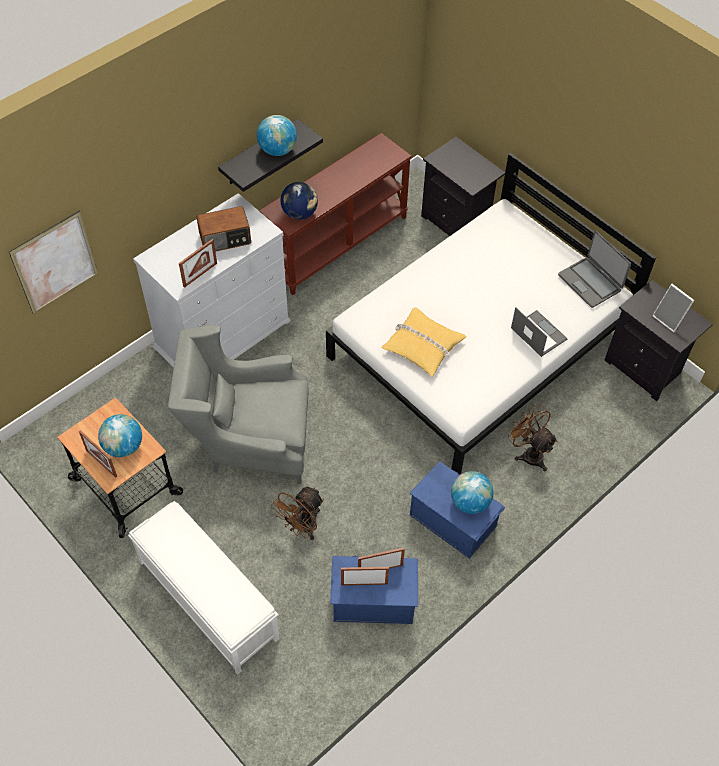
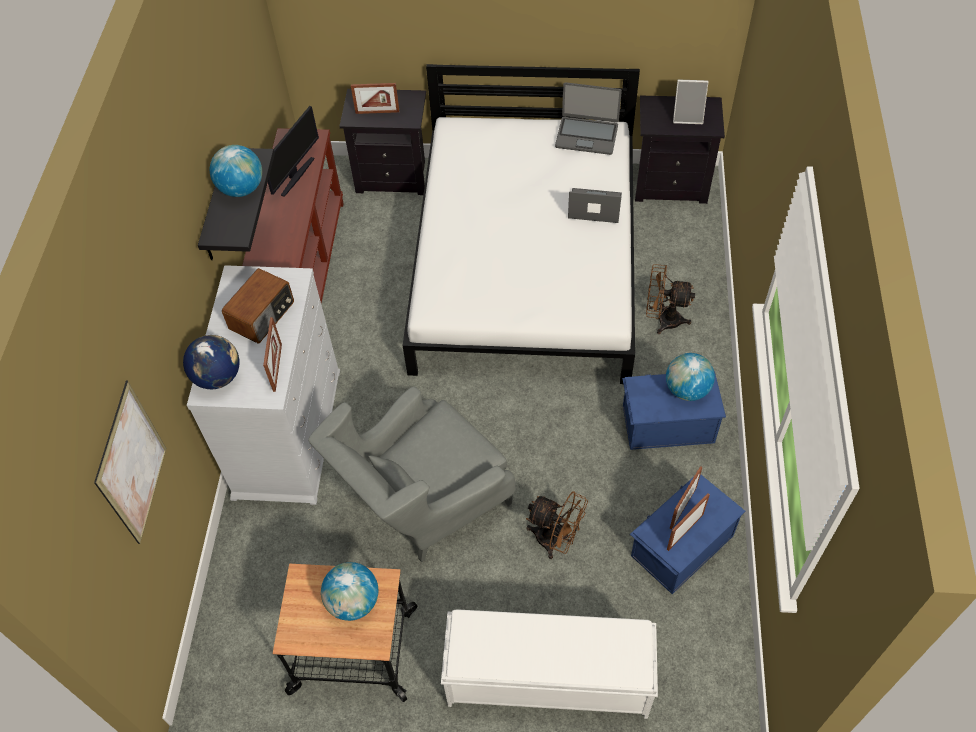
camera: 40 degrees left, 0 degrees up
picture frame [79,430,117,478] -> picture frame moved to [351,83,399,114]
brown fan [271,487,324,540] -> brown fan turned 60 degrees counterclockwise [526,491,588,559]
globe [280,182,318,220] -> globe moved to [183,335,240,389]
yellow pillow [381,307,467,377] -> none
none -> monitor [268,106,319,197]

